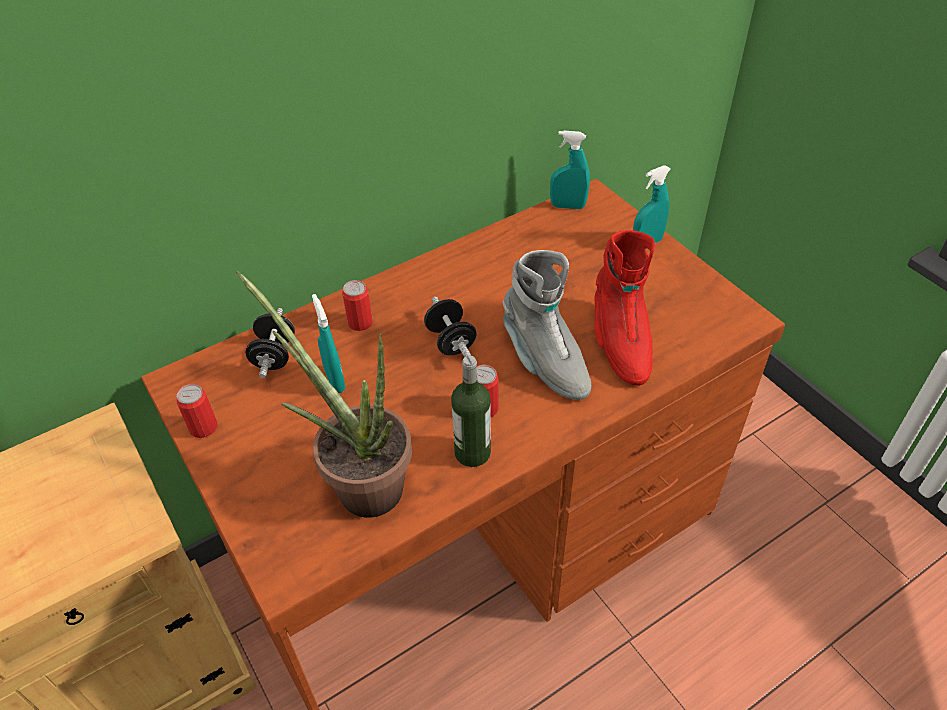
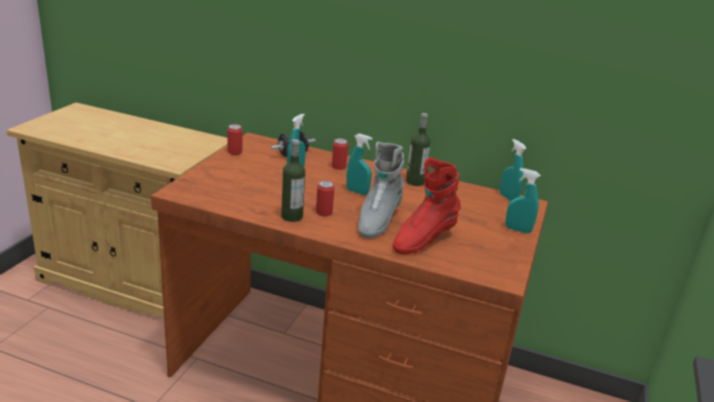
camera: 50 degrees right, 20 degrees down
potted plant [236,271,412,518] -> none
black dumbbell [424,297,476,357] -> turquoise spray bottle [346,134,372,195]
none -> bottle [406,113,431,186]

